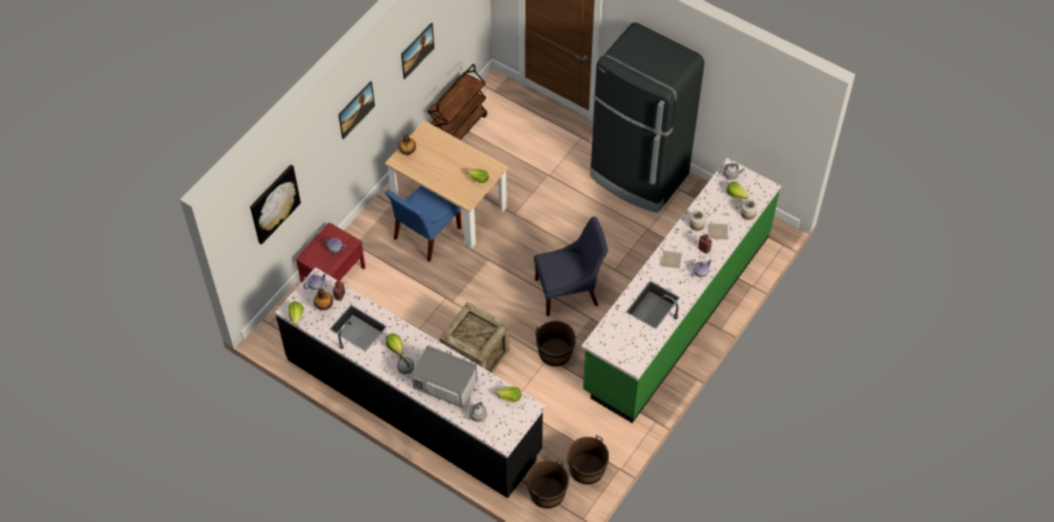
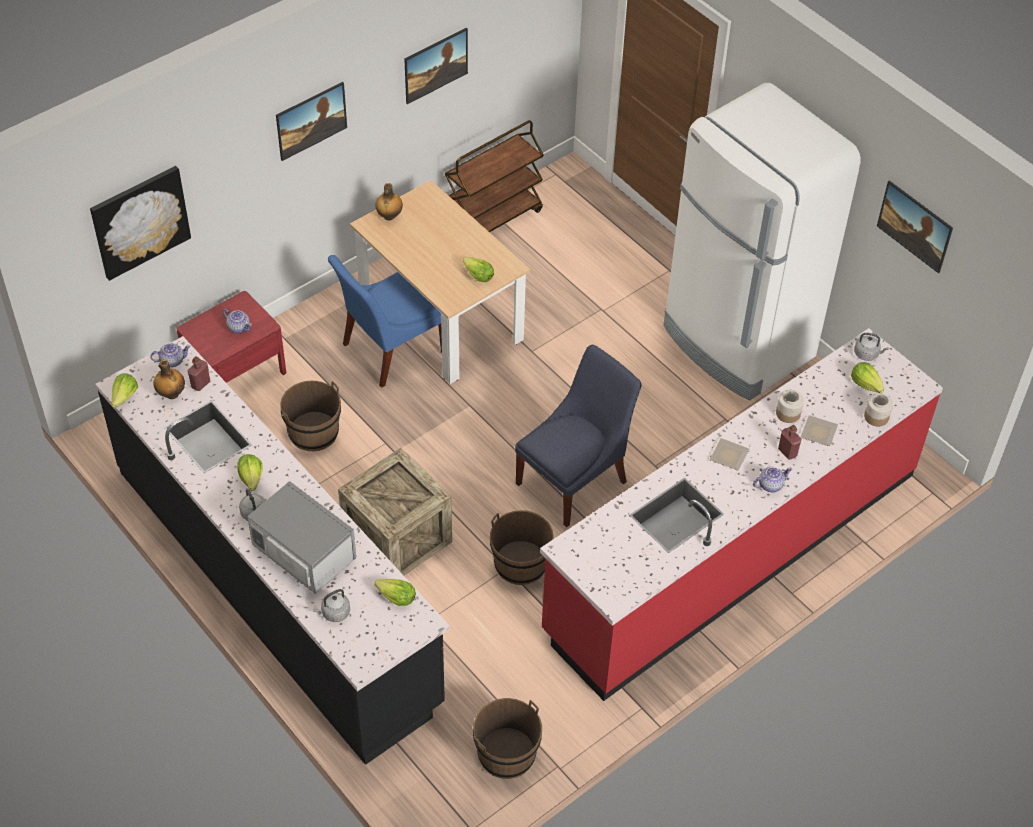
camera: 15 degrees right, 5 degrees down
brown bucket [527,459,569,509] -> brown bucket moved to [280,380,341,451]
blue chair [534,217,608,316] -> blue chair turned 45 degrees counterclockwise [515,345,642,527]
green counter [581,158,781,423] -> red counter [540,328,943,701]
black fridge [590,23,704,213] -> white fridge [663,83,861,400]
none -> picture [877,180,953,273]

